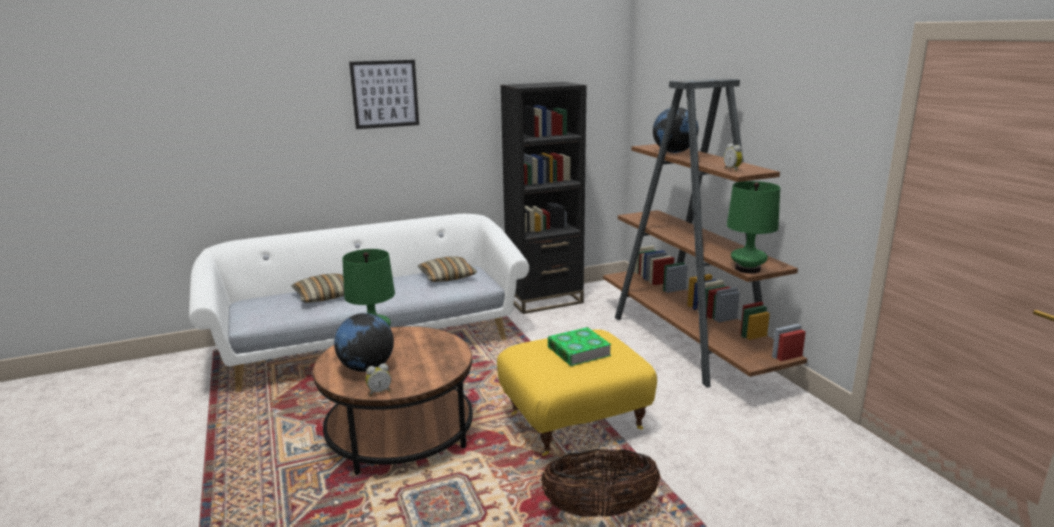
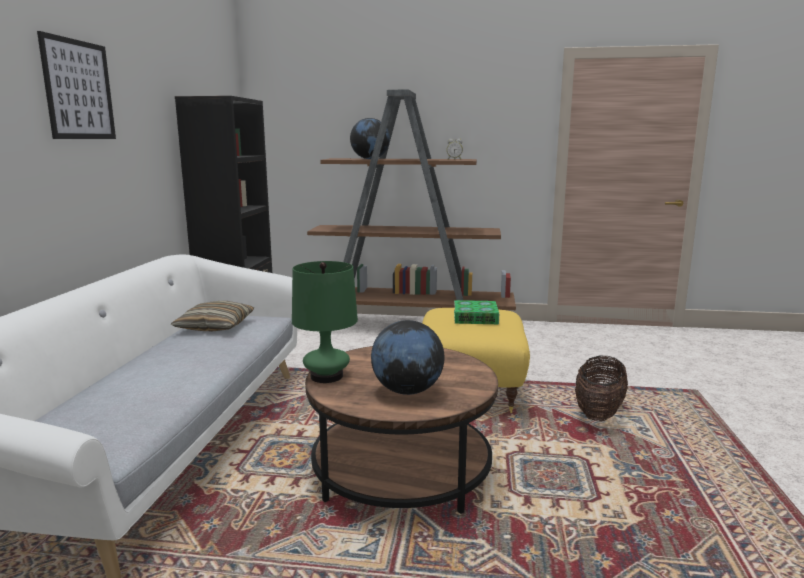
camera: 60 degrees left, 5 degrees down
pillow [291,273,344,303] -> none
alarm clock [366,363,391,396] -> none
green table lamp [727,181,780,273] -> none

